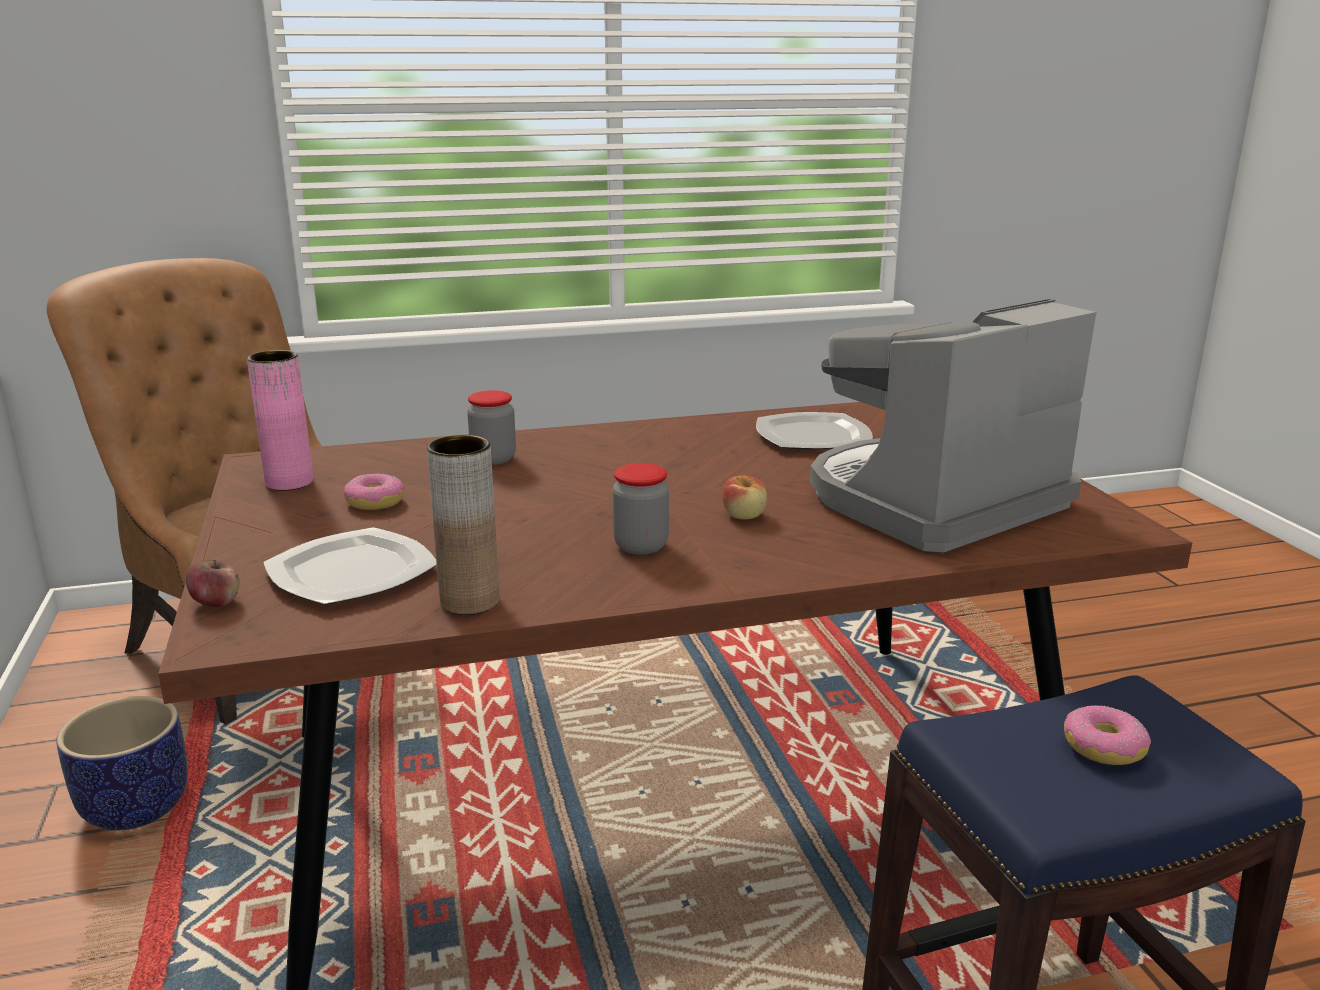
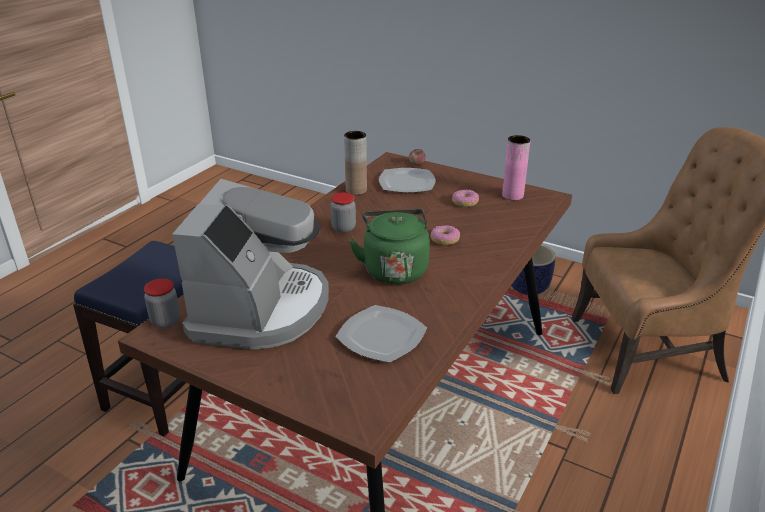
camera: 135 degrees right, 10 degrees up
jar [467,390,516,465] -> jar moved to [144,279,180,328]
apple [722,475,767,520] -> none
donut [1064,705,1151,765] -> donut moved to [431,225,460,245]
none -> green kettle [349,209,430,284]

